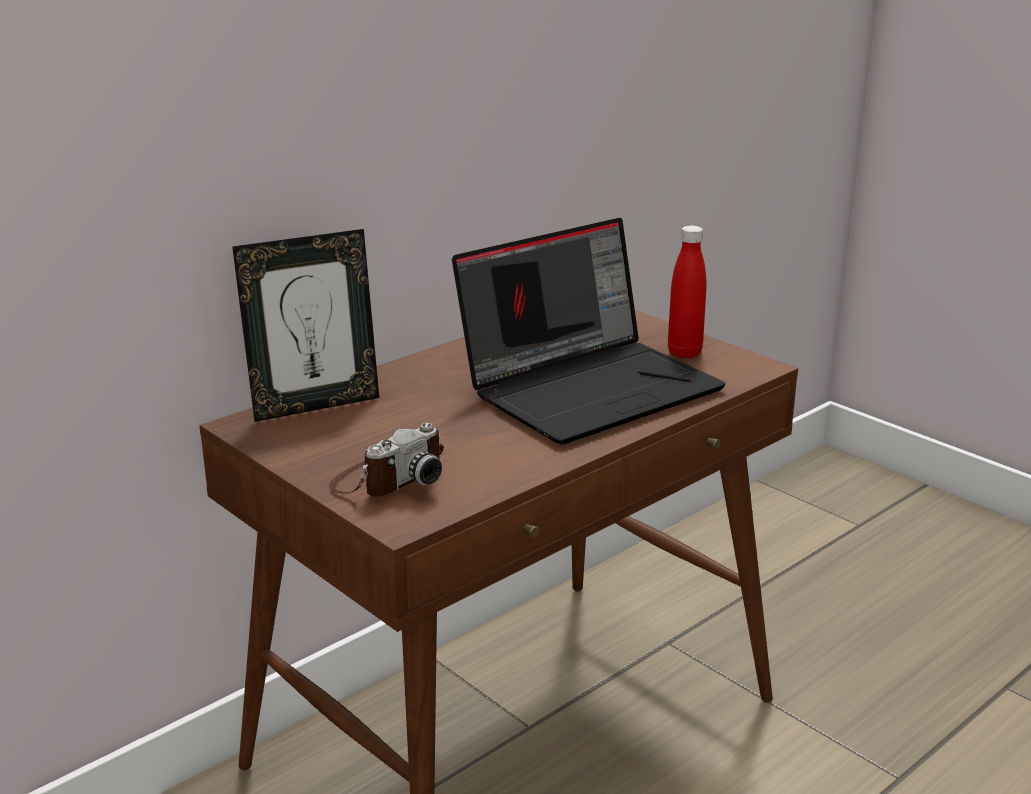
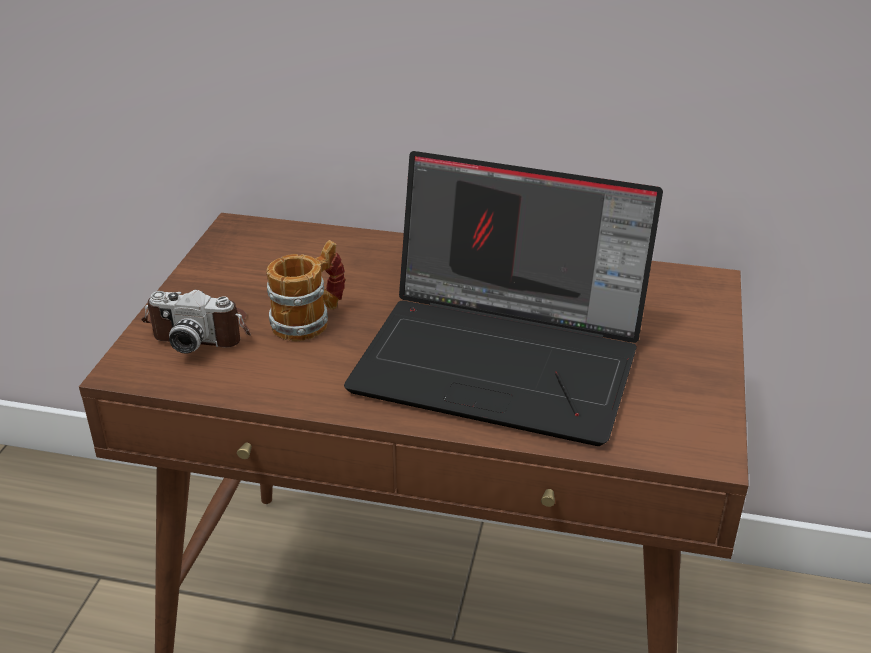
camera: 55 degrees right, 10 degrees up
picture frame [232,229,379,422] -> none
red bottle [668,226,706,359] -> none
none -> mug [266,240,346,341]

